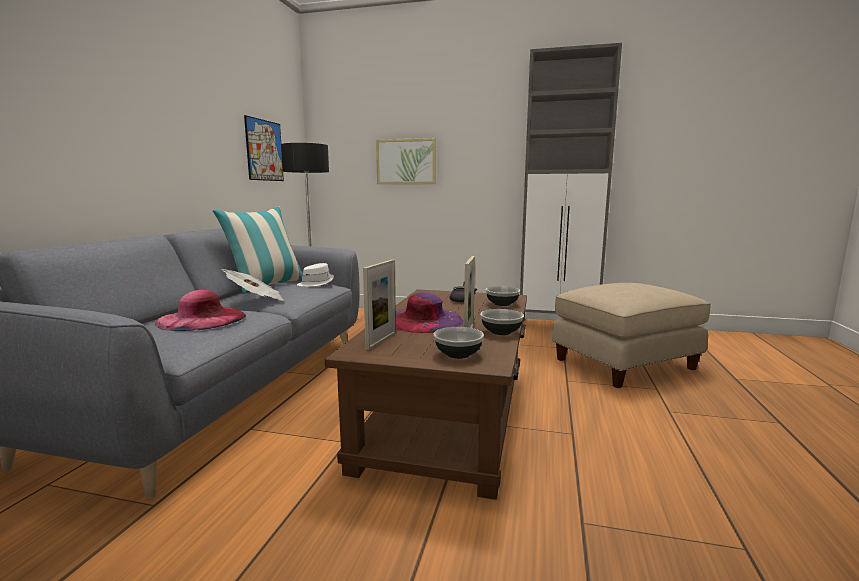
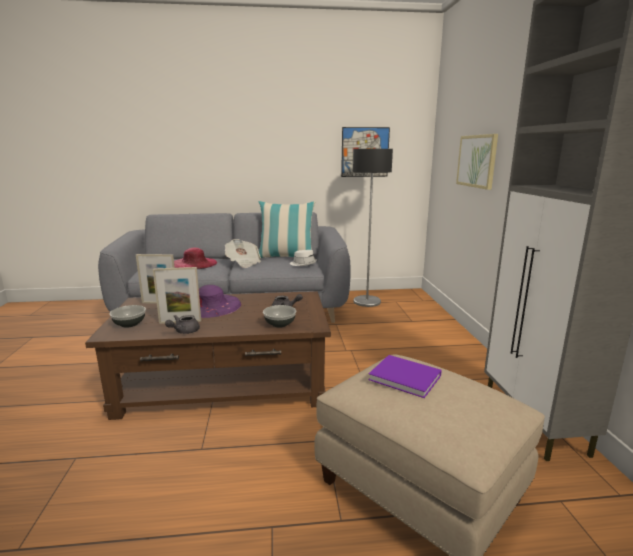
camera: 70 degrees right, 5 degrees up
bowl [480,309,524,335] -> grey teapot [165,315,200,334]
none -> purple book [368,355,442,398]

